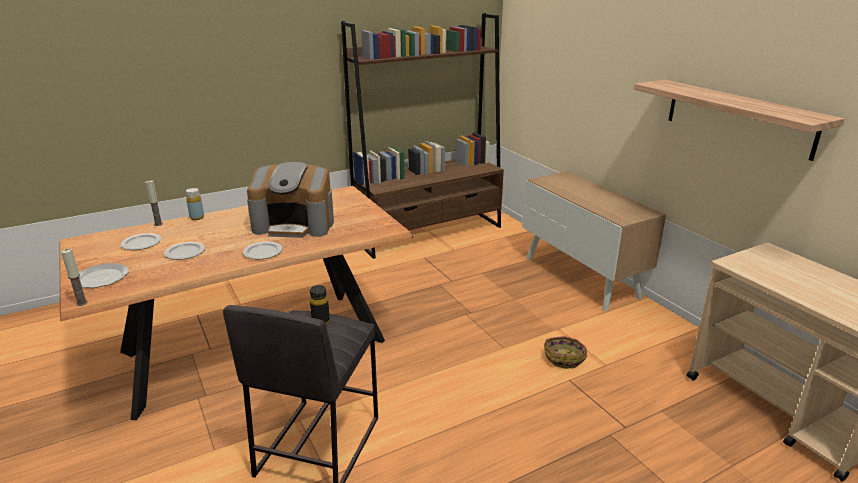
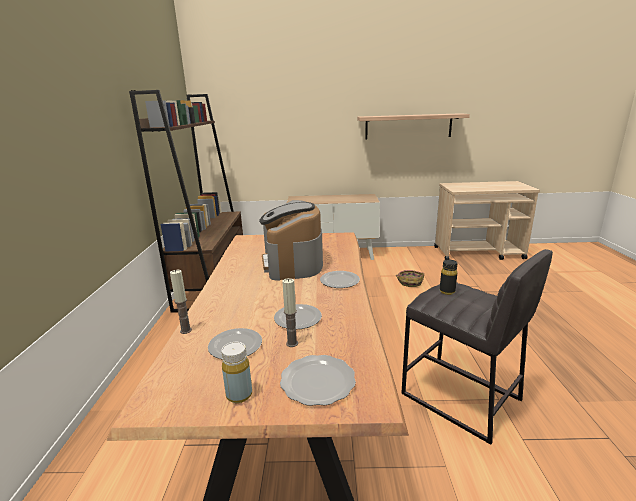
camera: 60 degrees left, 5 degrees down
candle [61,249,88,306] -> candle moved to [282,278,298,347]
yellow bottle [186,188,204,220] -> yellow bottle moved to [221,342,252,403]
coffee machine [247,162,334,238] -> coffee machine turned 135 degrees clockwise [259,200,323,281]

